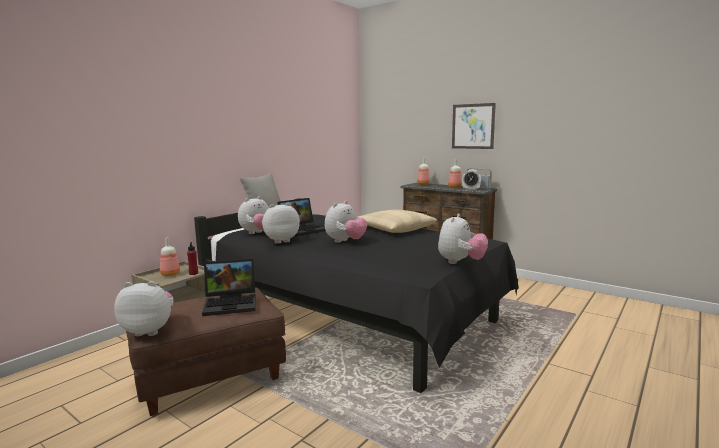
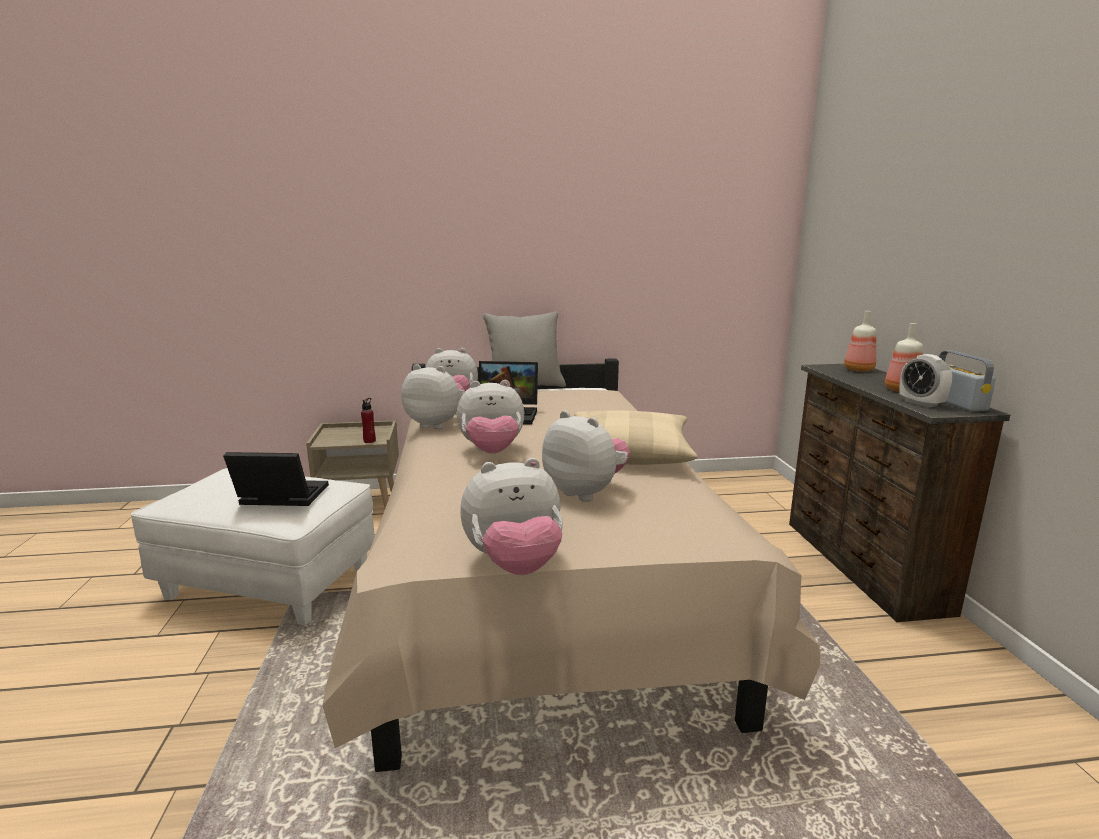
camera: 45 degrees right, 5 degrees up
plush toy [114,281,173,336] -> plush toy moved to [542,411,630,502]
brown ottoman [126,288,286,416] -> white ottoman [131,468,375,625]
bottle [160,237,180,276] -> none
black bed [194,198,519,393] -> beige bed [322,358,820,772]
laptop [202,259,256,316] -> laptop turned 150 degrees clockwise [223,452,329,506]
picture [452,103,496,149] -> none

